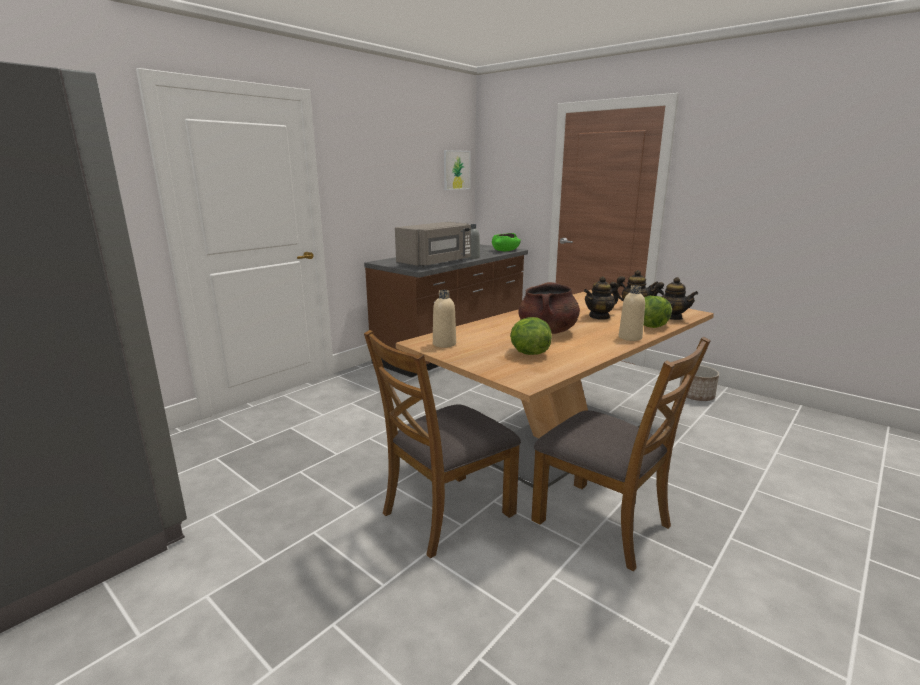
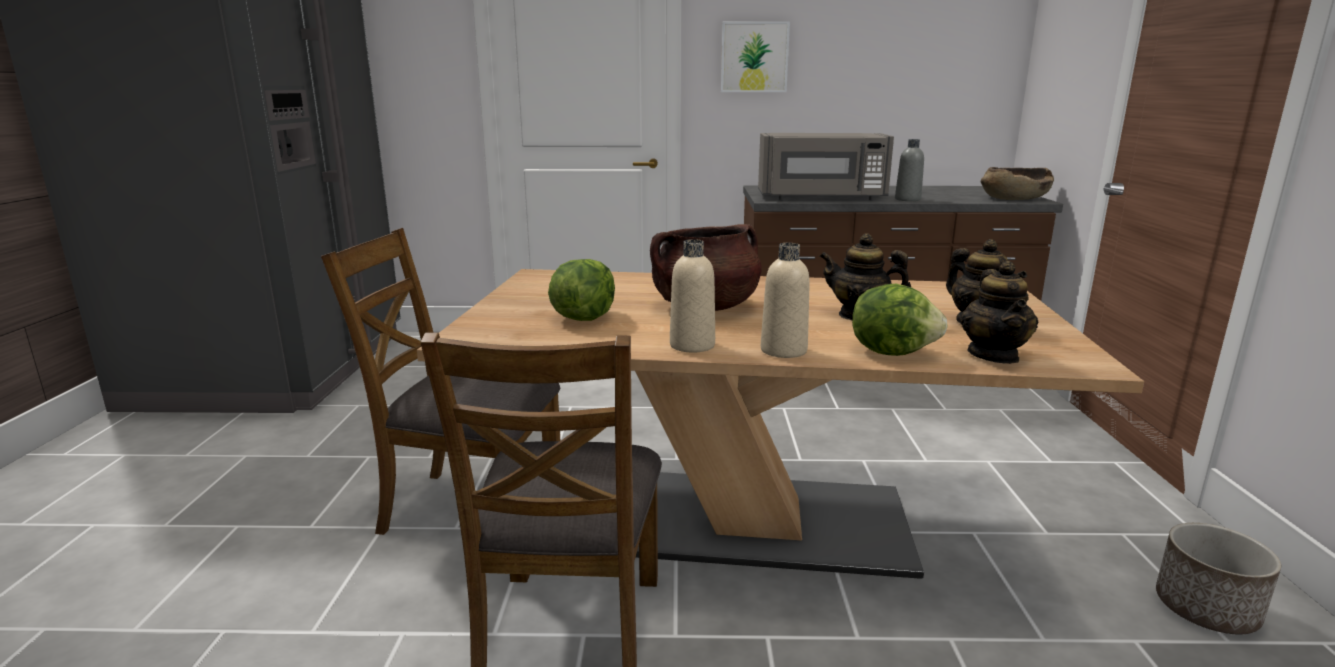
camera: 50 degrees right, 0 degrees up
beige bottle [433,290,456,348] -> beige bottle moved to [670,239,715,353]
picture [444,150,470,190] -> picture moved to [721,22,790,92]
green bowl [492,233,521,251] -> brown bowl [981,167,1054,200]

